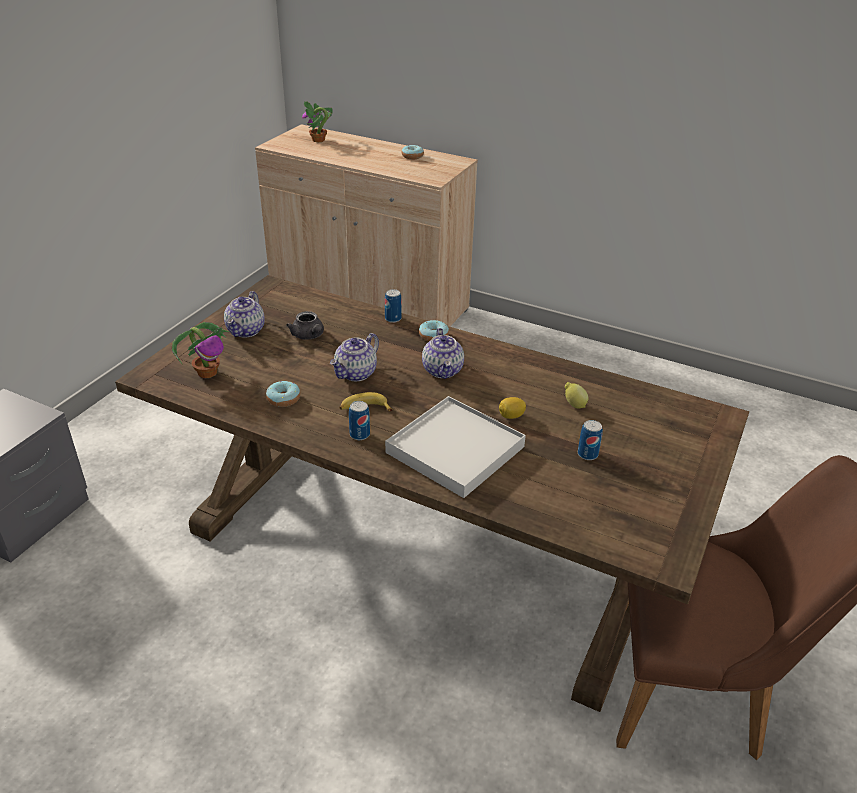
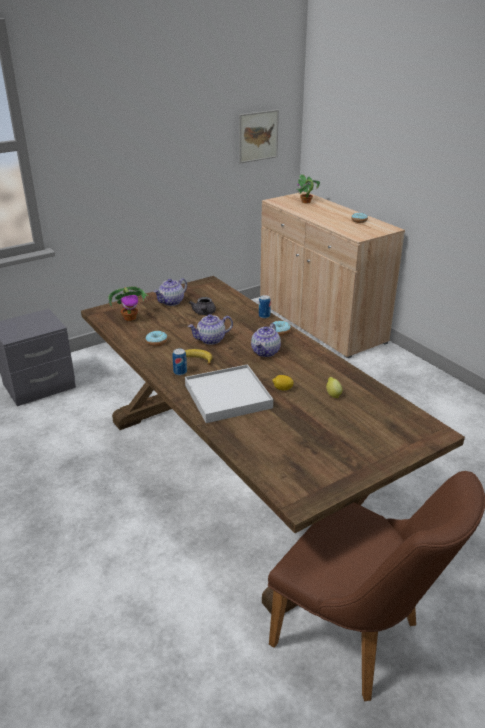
camera: 30 degrees right, 5 degrees down
can [578,420,603,460] -> none
none -> picture [239,110,279,163]

